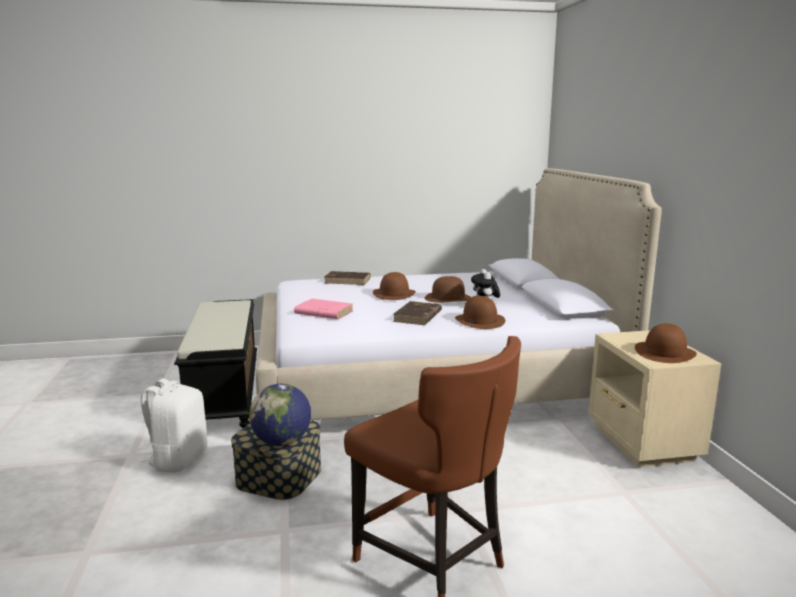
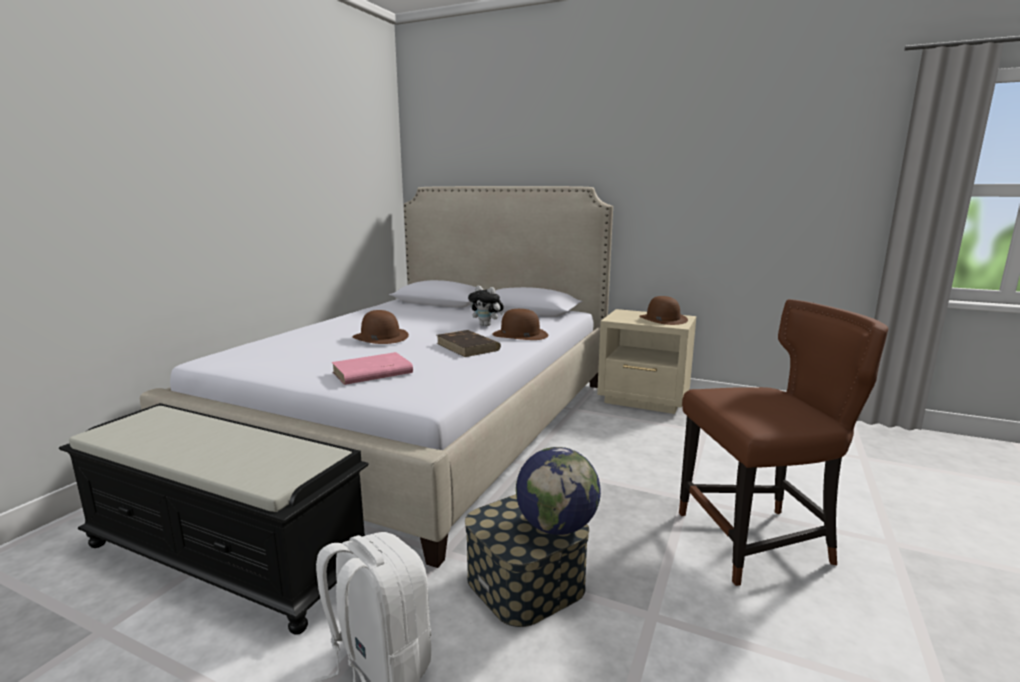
camera: 55 degrees left, 0 degrees up
brown book [324,271,371,285] -> none
brown hat [425,276,471,303] -> none

